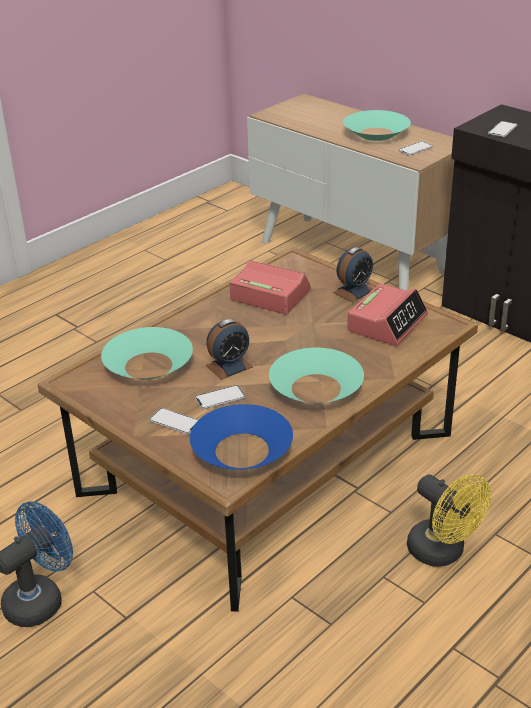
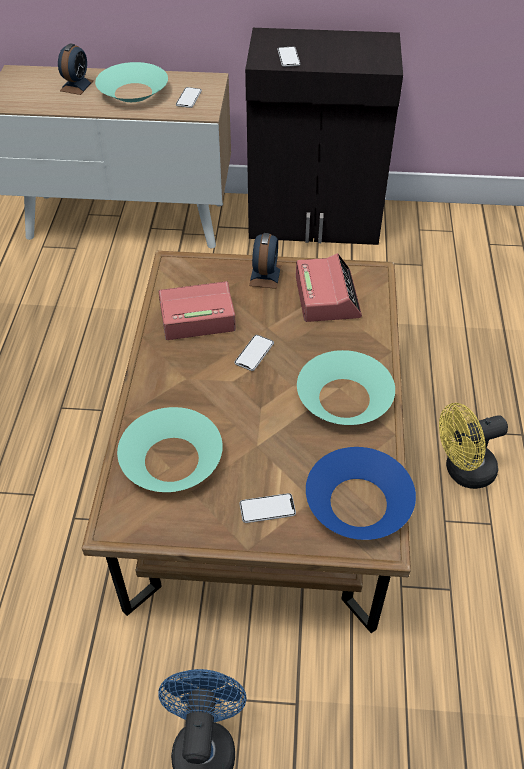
camera: 40 degrees left, 15 degrees up
phone [195,385,245,409] -> phone moved to [234,335,274,371]
alarm clock [206,319,253,380] -> alarm clock moved to [58,43,94,95]
yellow fan [407,474,491,567] -> yellow fan turned 150 degrees clockwise [439,403,508,489]

